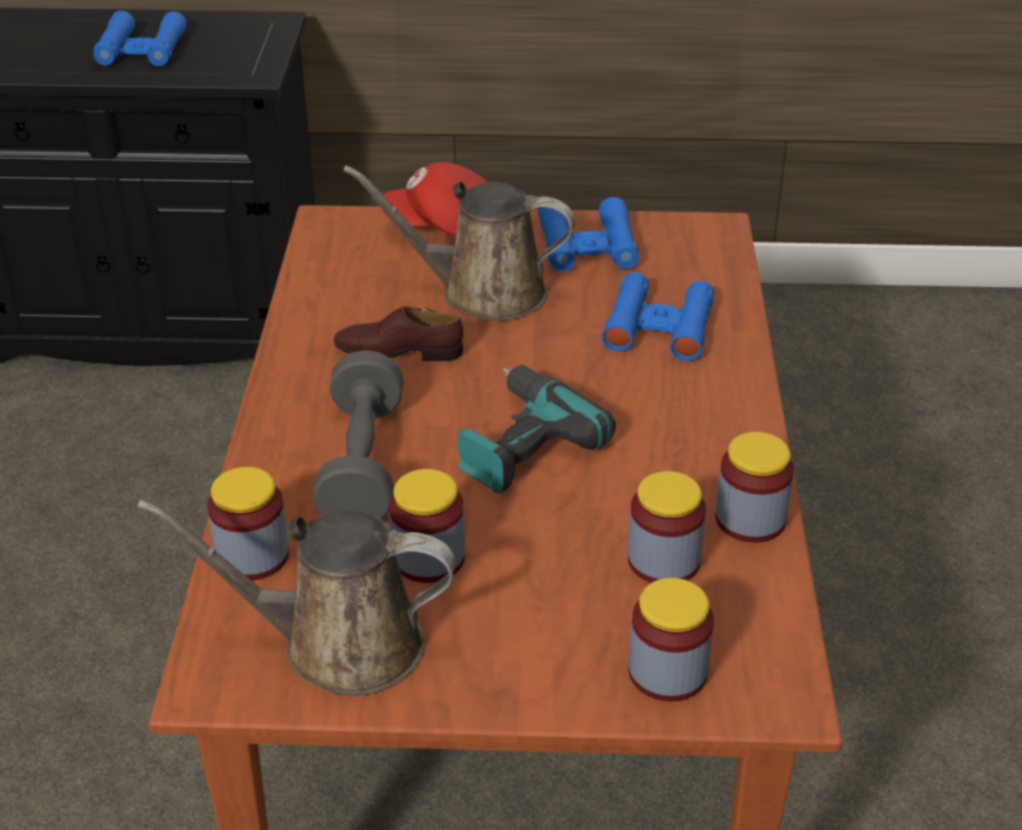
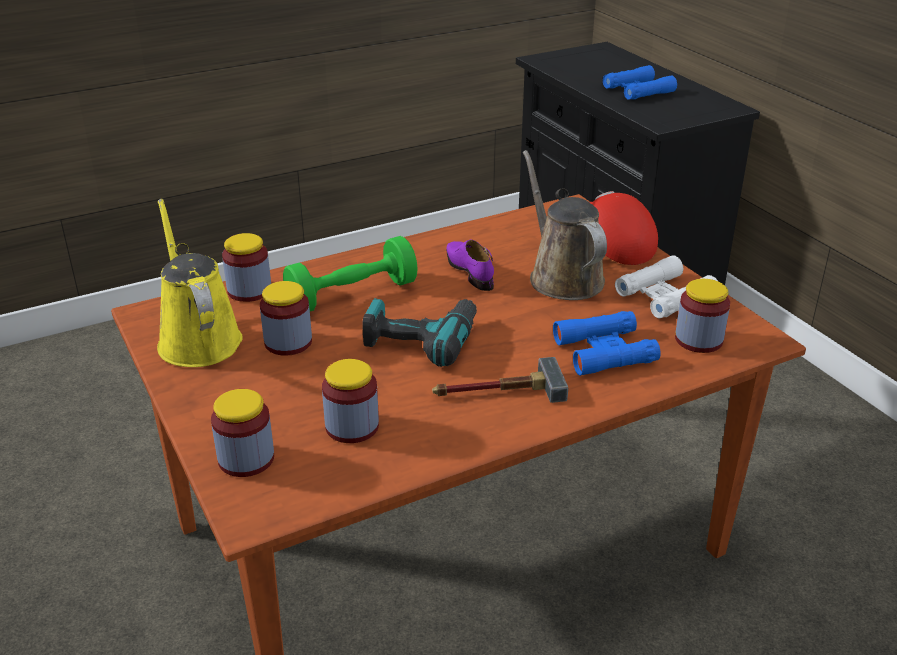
camera: 60 degrees right, 5 degrees down
brown watering can [137,499,456,696] -> yellow watering can [157,199,243,367]
grey dumbbell [312,350,404,520] -> green dumbbell [283,236,418,311]
brown shoe [334,306,463,362] -> purple shoe [446,240,494,291]
blue binoculars [538,197,639,272] -> white binoculars [615,255,718,319]
jar [715,432,794,543] -> jar moved to [675,279,730,353]
none -> hammer [432,357,568,403]

